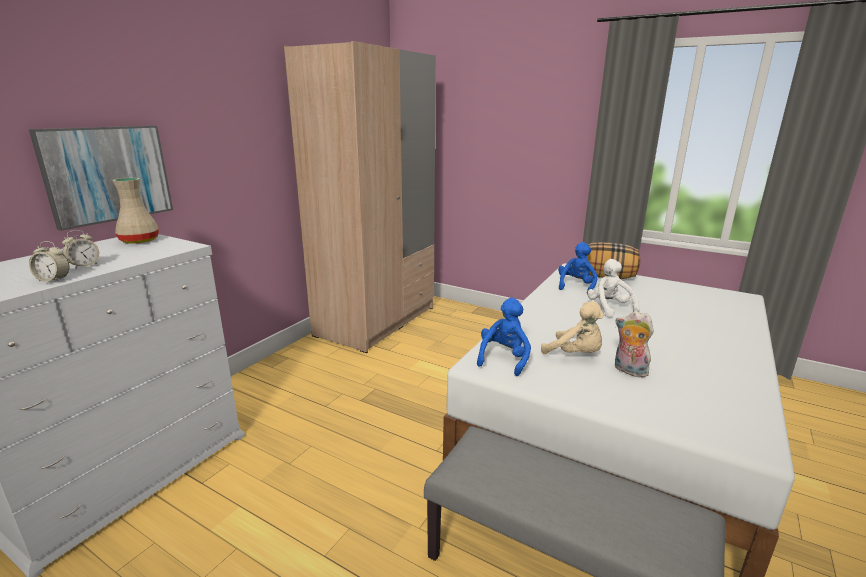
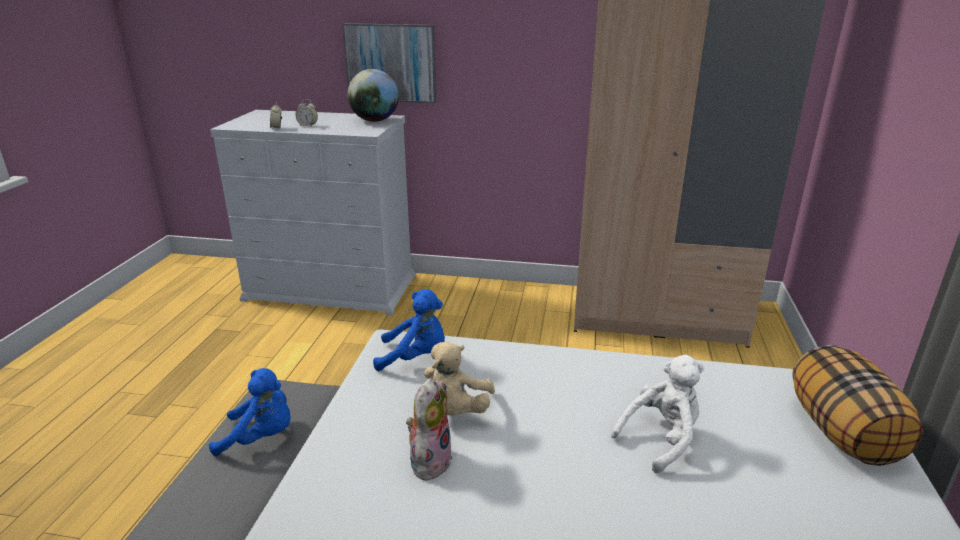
camera: 70 degrees right, 5 degrees up
beige vase [112,178,159,244] -> globe [347,69,399,122]
blue plush toy [558,242,598,292] -> blue plush toy moved to [209,368,290,456]

